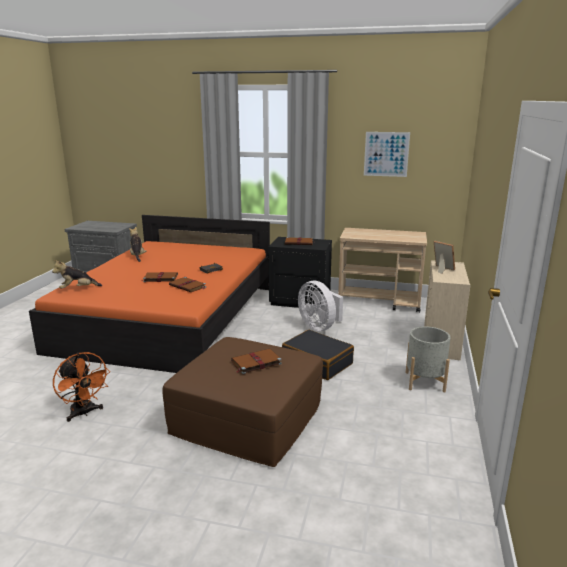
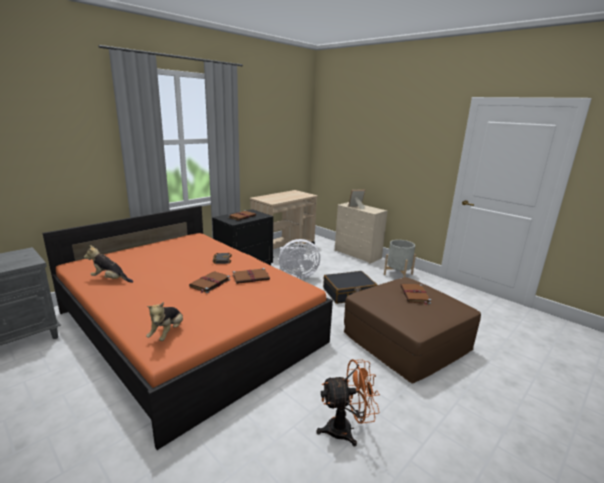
camera: 60 degrees left, 0 degrees up
picture [364,132,410,177] -> none

